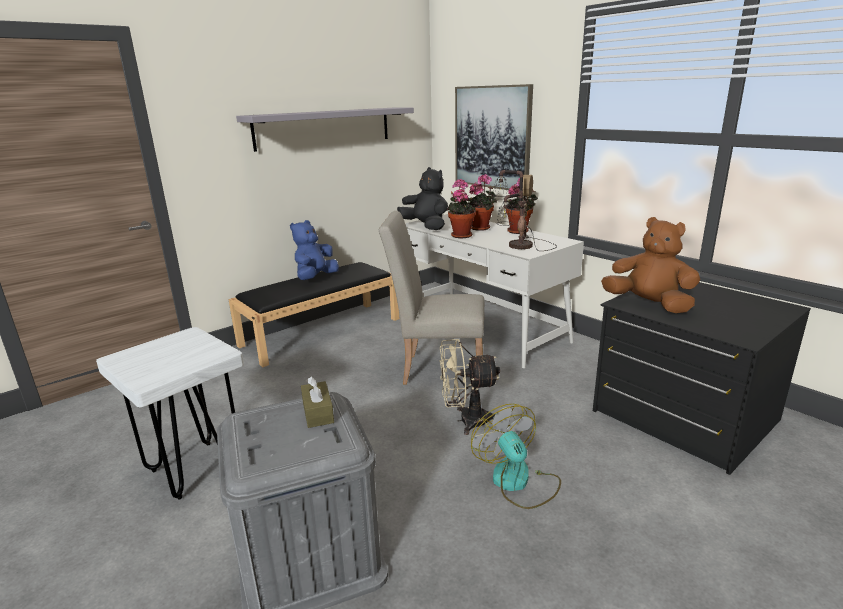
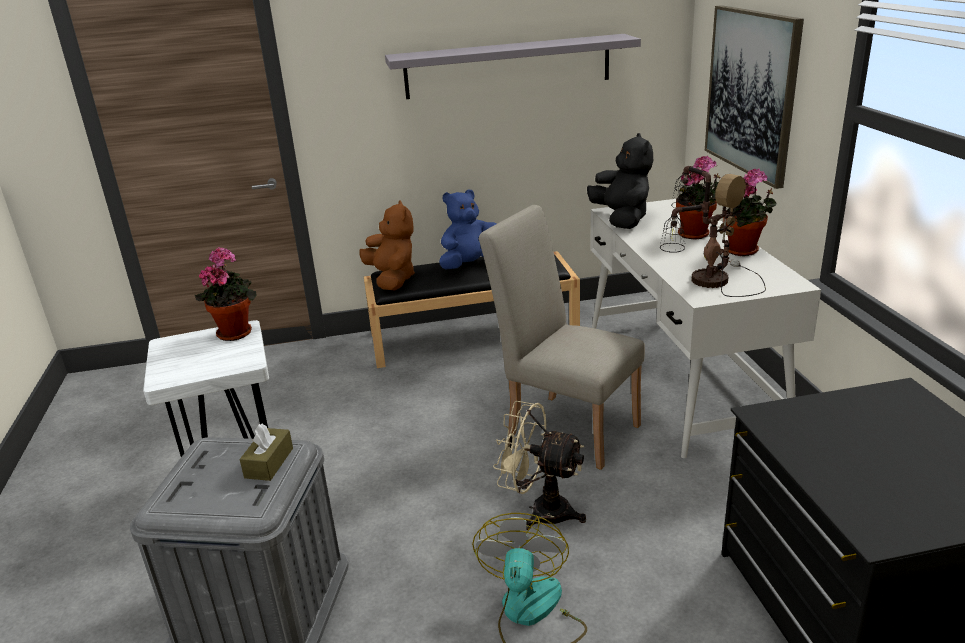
camera: 30 degrees right, 5 degrees up
potted plant [446,179,476,238] -> potted plant moved to [195,247,257,341]
brown plush toy [601,217,700,313] -> brown plush toy moved to [359,200,415,290]

